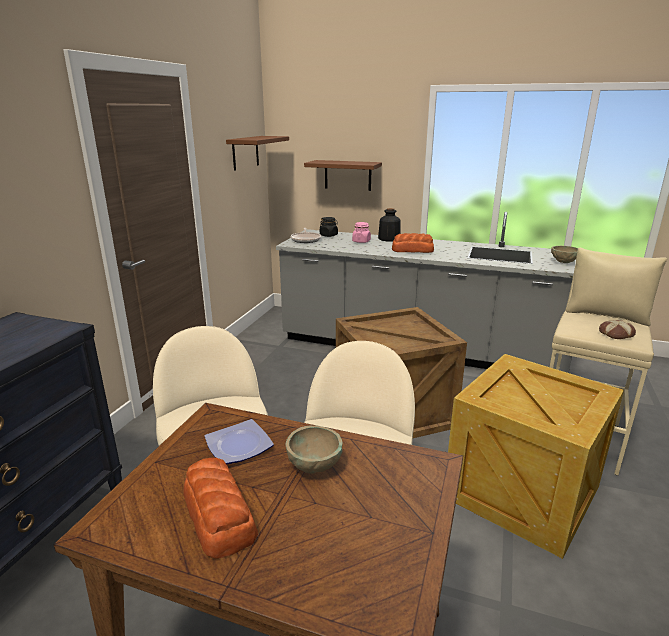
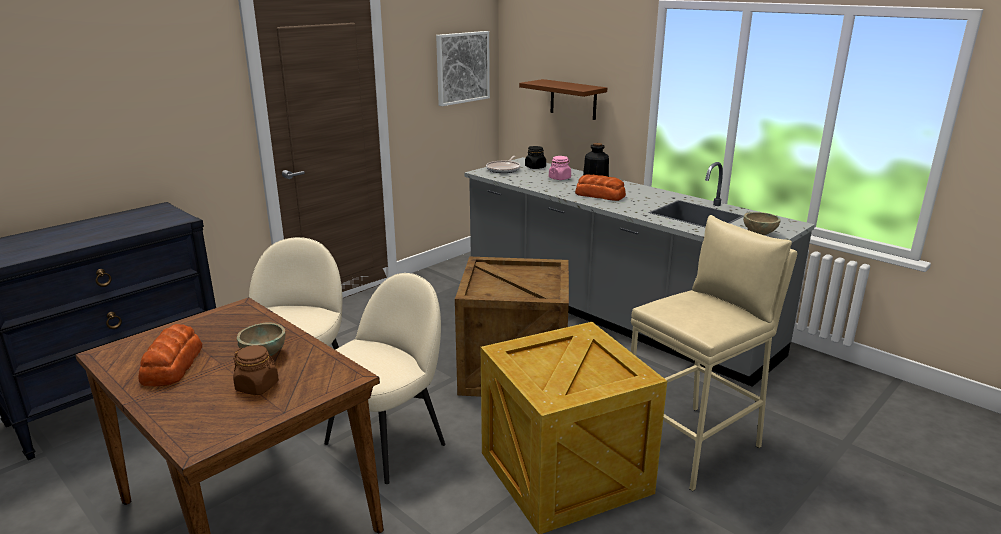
camera: 25 degrees right, 0 degrees up
plate [204,419,274,464] -> none
brown shelf [226,136,289,171] -> picture [436,31,490,106]
bread [599,320,636,339] -> none
none -> brown jar [233,345,279,395]

